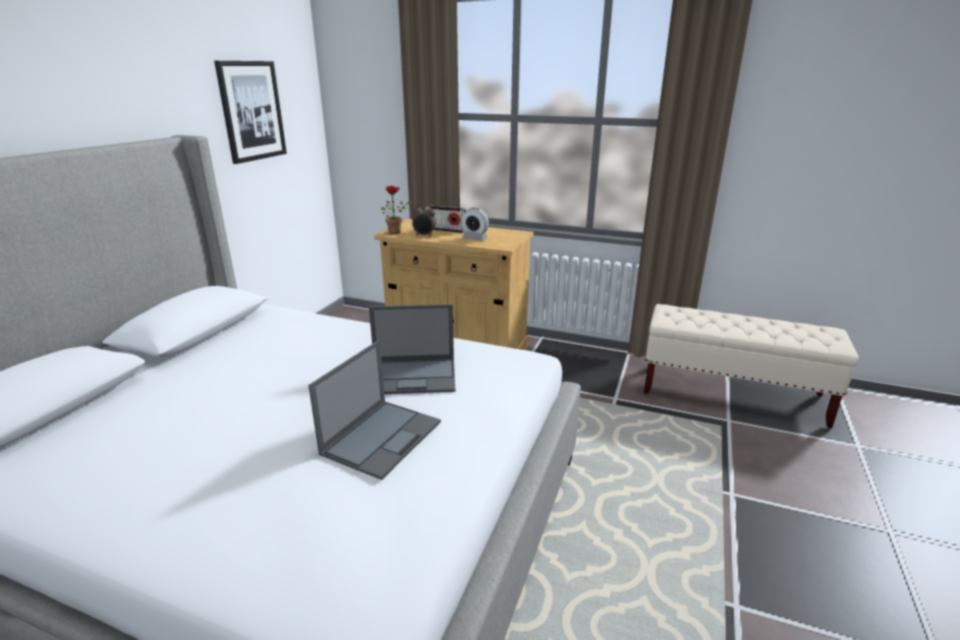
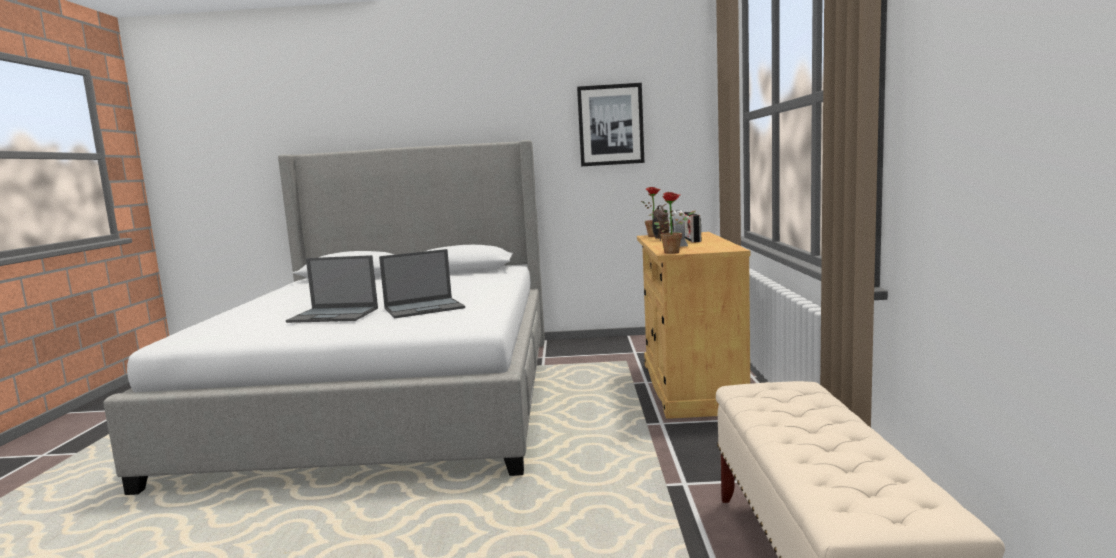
camera: 70 degrees right, 15 degrees down
laptop [369,304,455,394] -> laptop turned 90 degrees counterclockwise [379,249,465,318]
none -> potted plant [654,192,695,254]

